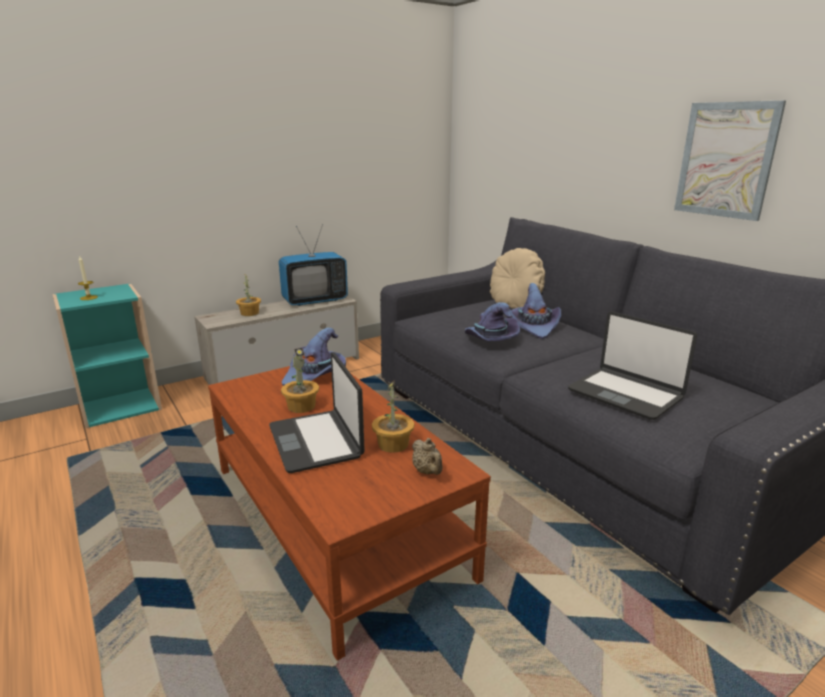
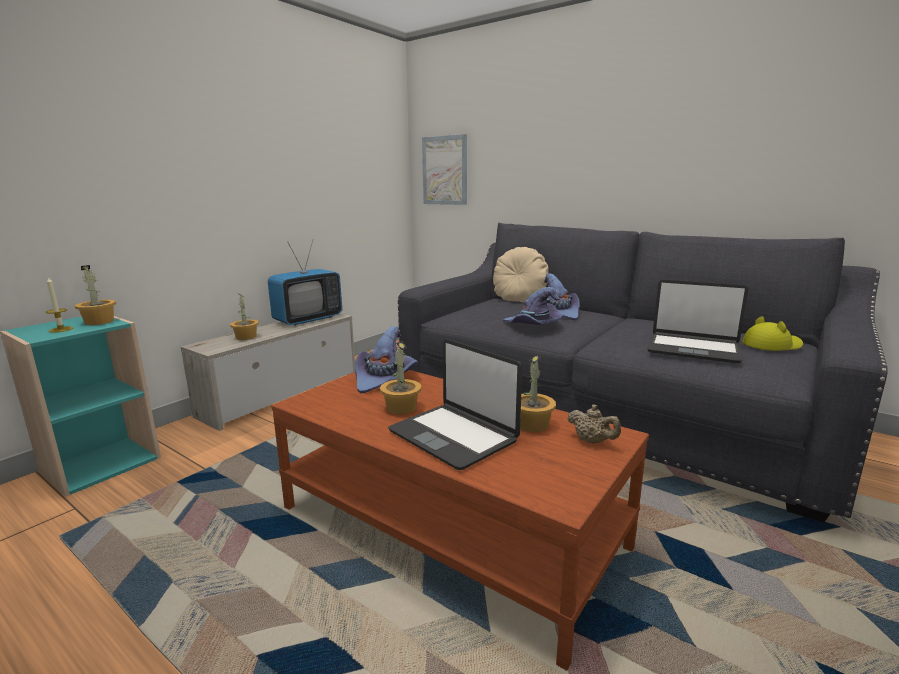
camera: 20 degrees left, 5 degrees down
picture [674,101,786,221] -> picture moved to [422,134,467,205]
none -> potted plant [75,265,116,325]
none -> yellow hat [742,317,803,351]

